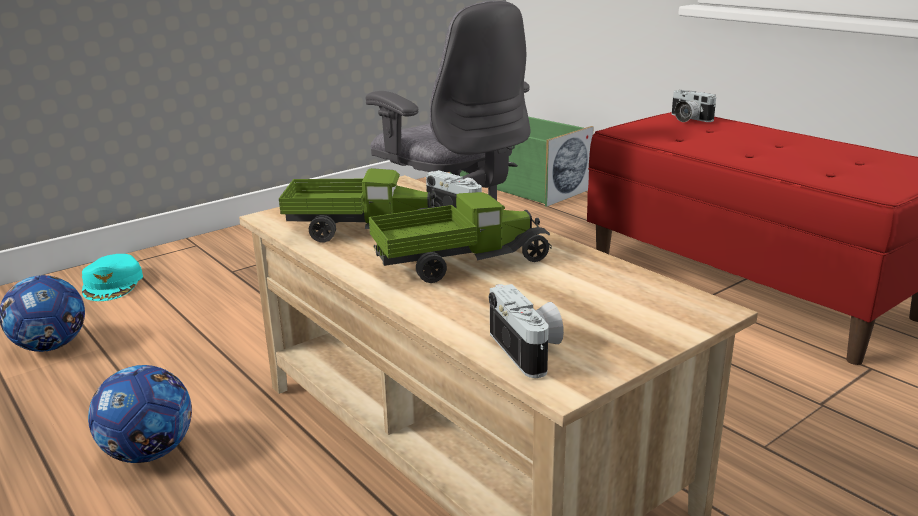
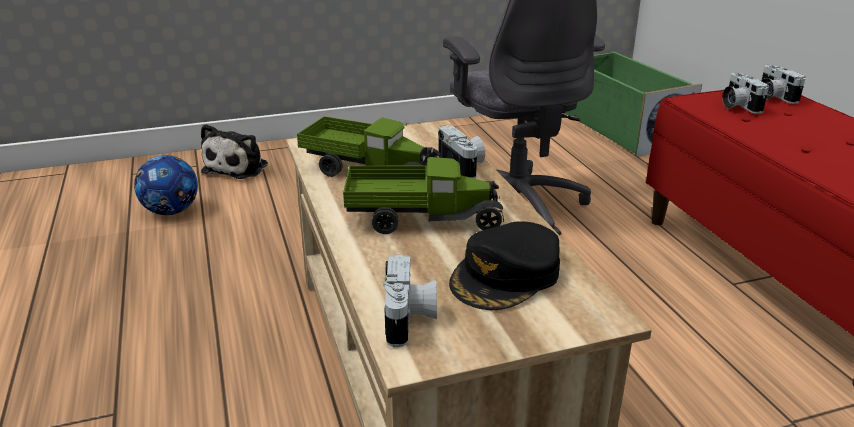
camera: 20 degrees right, 5 degrees up
turquoise cap [82,254,143,301] -> plush toy [201,124,268,179]
football [88,365,192,463] -> none
none -> black cap [449,221,560,310]
none -> camera [722,73,769,114]

